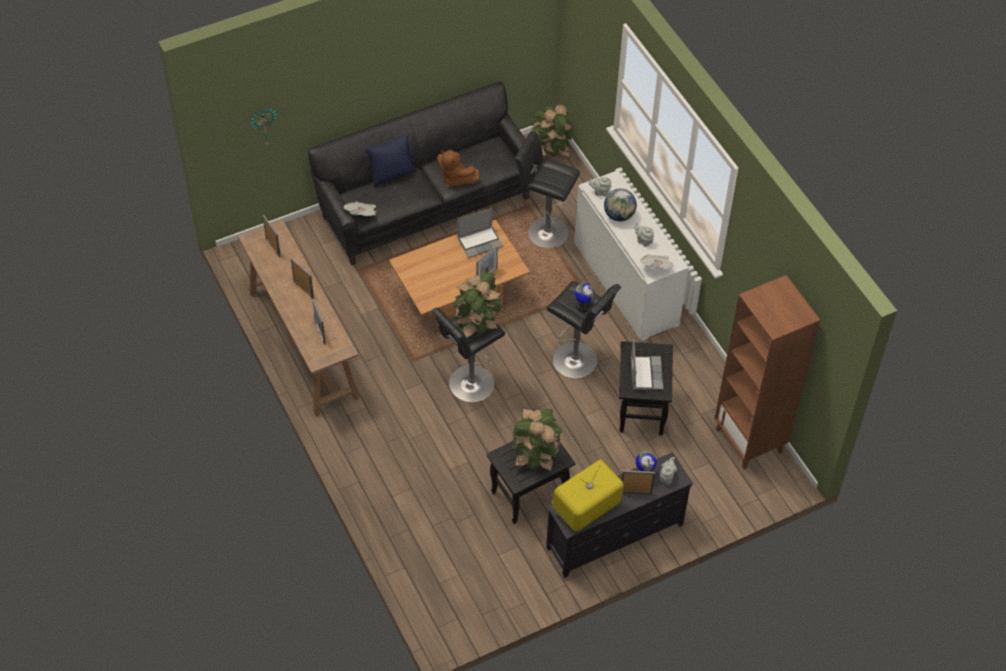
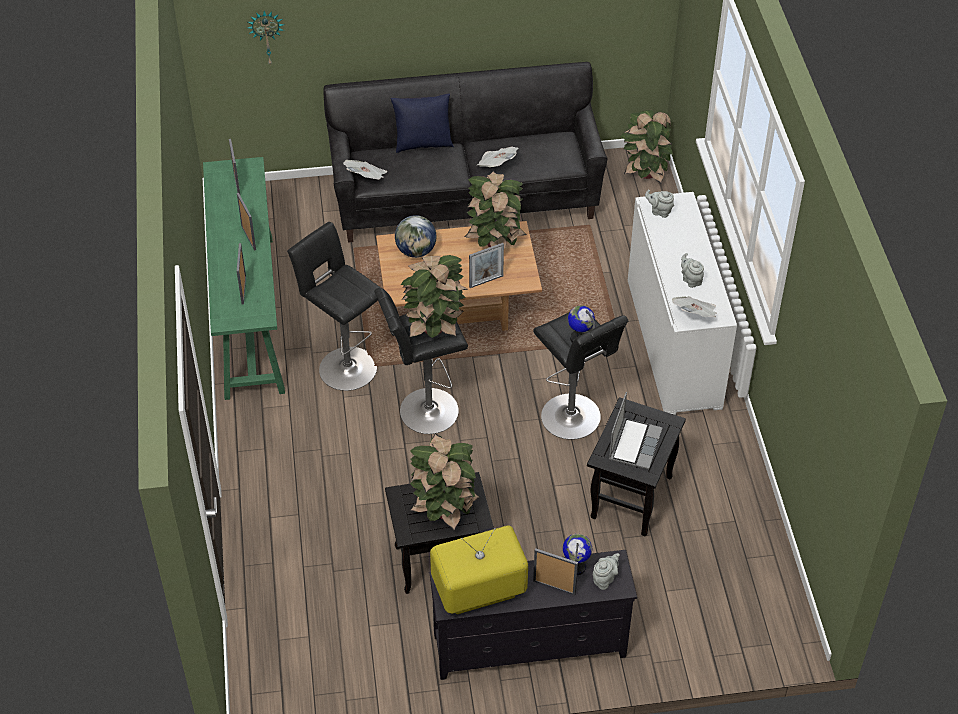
camera: 20 degrees right, 5 degrees down
brown console table [238,220,359,416] -> green console table [203,157,285,400]
brown plush toy [437,150,480,188] -> newspaper [477,147,519,167]
laptop [457,208,503,258] -> potted plant [465,171,526,249]
black stool [514,131,580,248] -> black stool moved to [287,222,380,391]
globe [604,189,637,222] -> globe moved to [395,215,437,258]
brown bookcase [715,275,820,470] -> none

